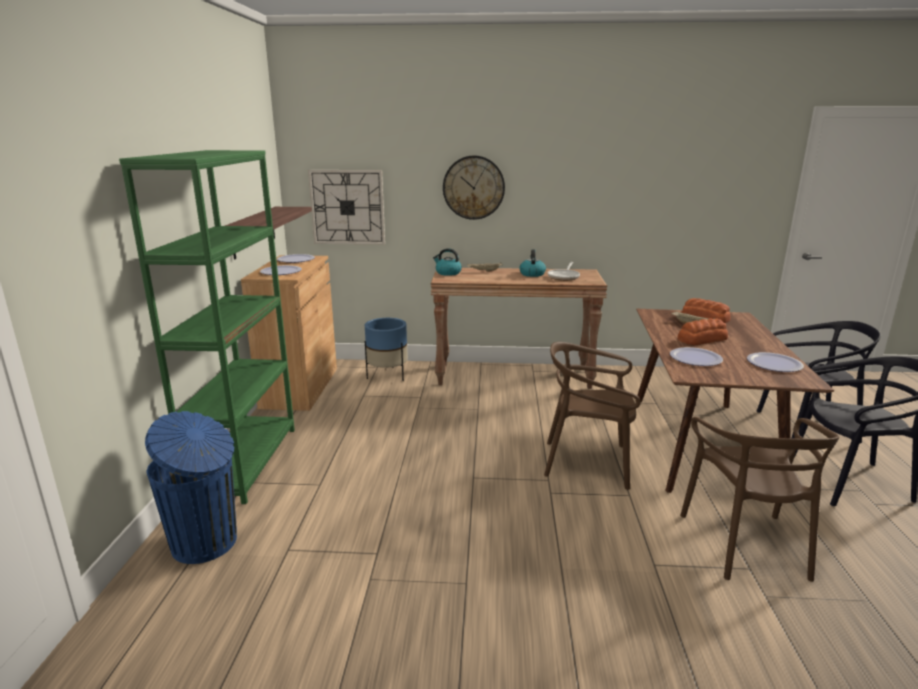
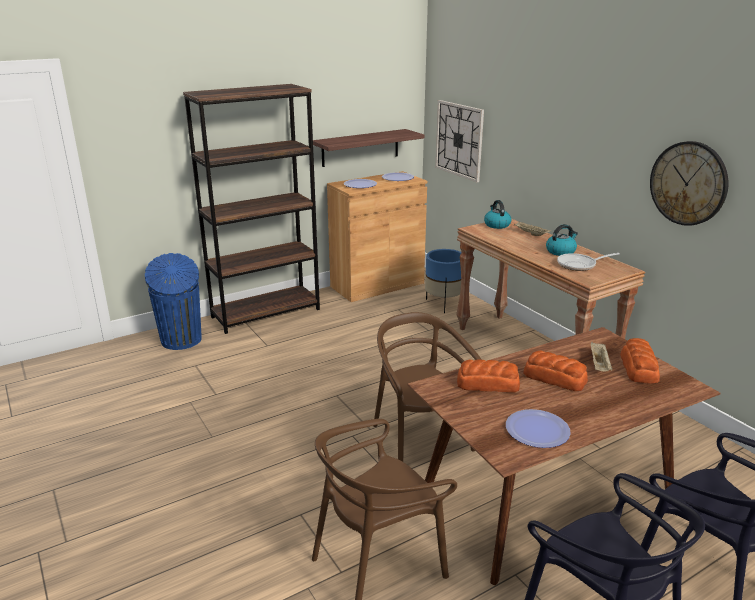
camera: 55 degrees right, 5 degrees up
green bookcase [119,150,295,504] -> brown bookcase [183,84,320,334]
wall clock [443,155,505,220] -> wall clock moved to [650,141,728,226]
plate [670,347,723,366] -> bread [457,359,520,393]

